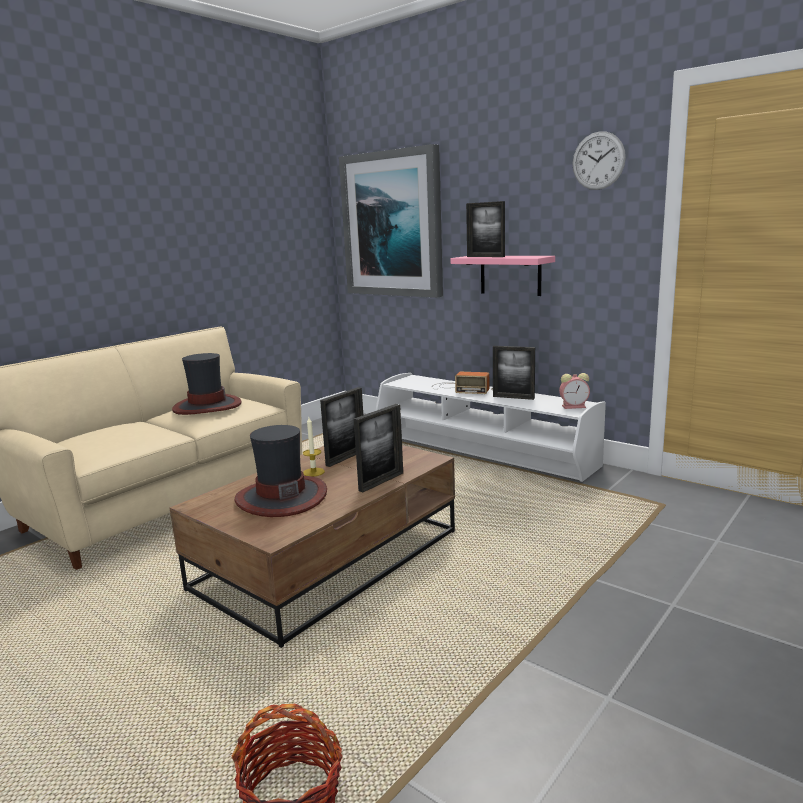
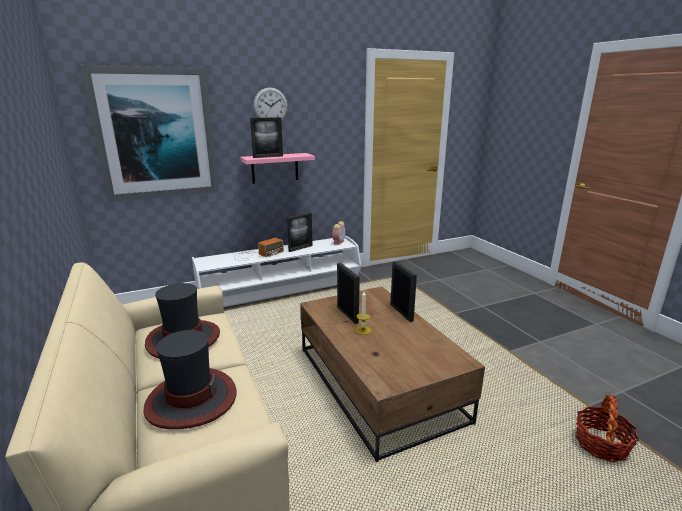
camera: 65 degrees left, 5 degrees up
hat [235,425,327,517] -> hat moved to [143,330,237,429]
wall clock [572,131,626,190] -> wall clock moved to [254,88,288,121]

